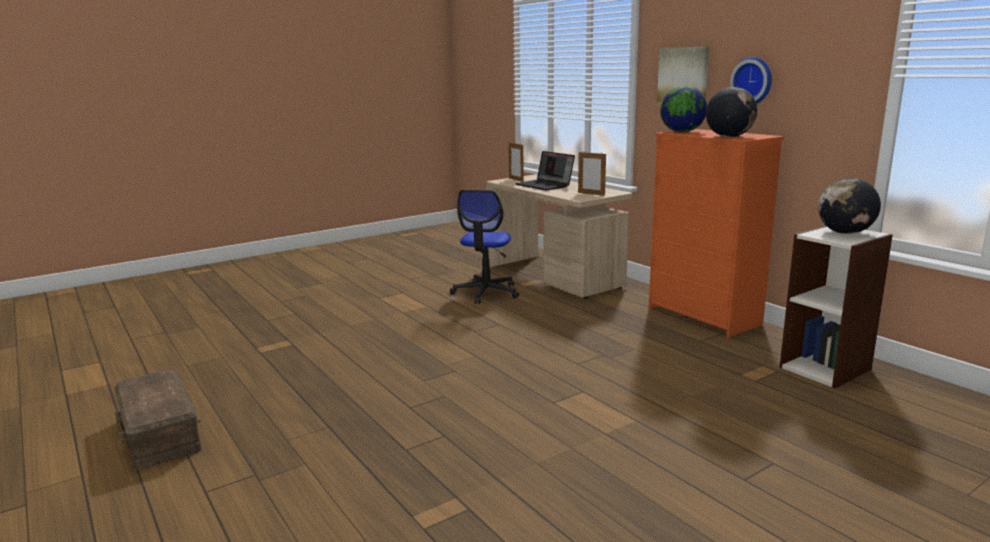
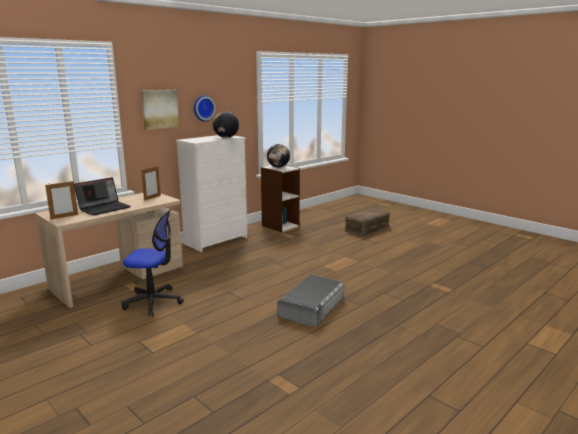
camera: 100 degrees left, 0 degrees up
brown storage box [115,370,202,470] -> brown storage box moved to [345,208,390,237]
orange dresser [649,129,784,338] -> white dresser [176,135,247,252]
globe [660,86,707,132] -> none
none -> grey storage box [277,275,344,327]

